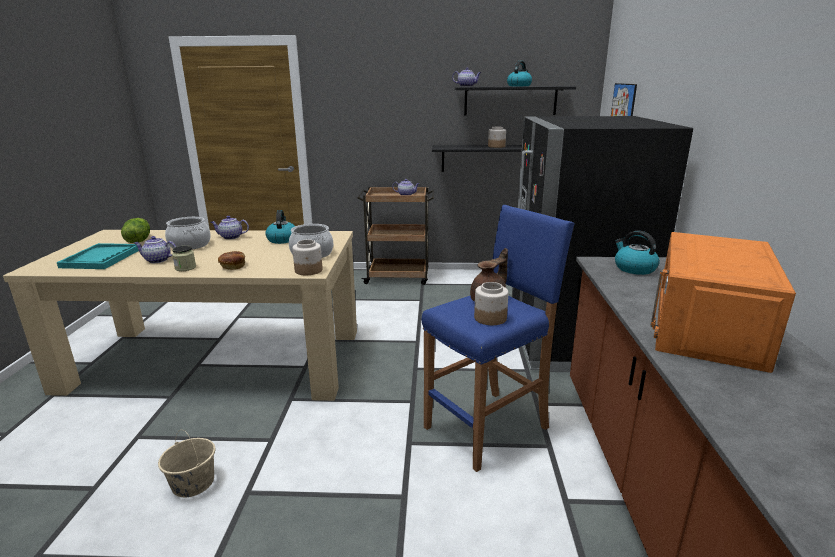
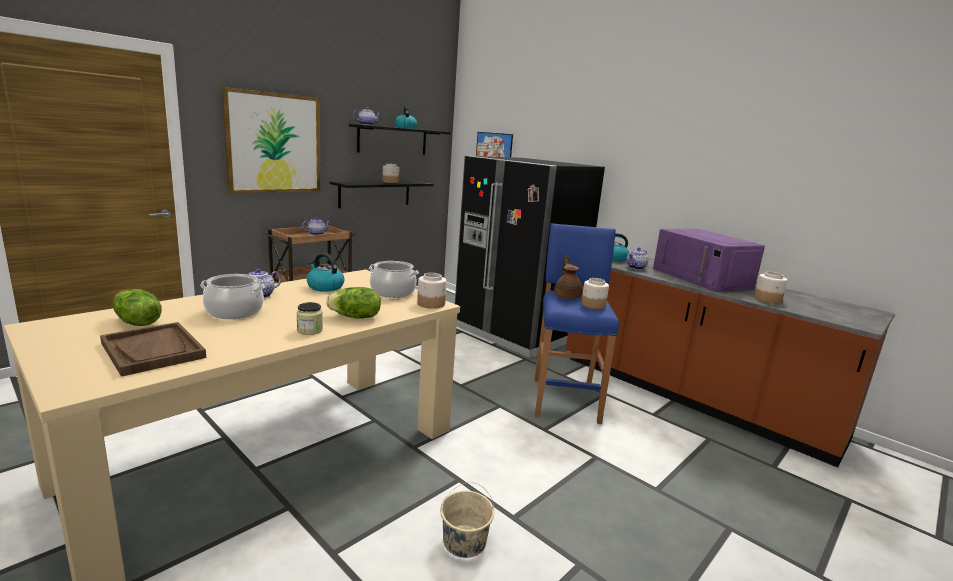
camera: 50 degrees left, 5 degrees down
turquoise tray [57,243,139,269] -> brown tray [100,322,206,377]
teapot [134,236,176,263] -> teapot moved to [626,248,649,270]
bread [218,251,245,270] -> lettuce [326,287,381,319]
orange microwave [650,232,796,373] -> purple microwave [653,229,765,292]
none -> picture [222,87,320,193]
none -> jar [754,271,788,304]

